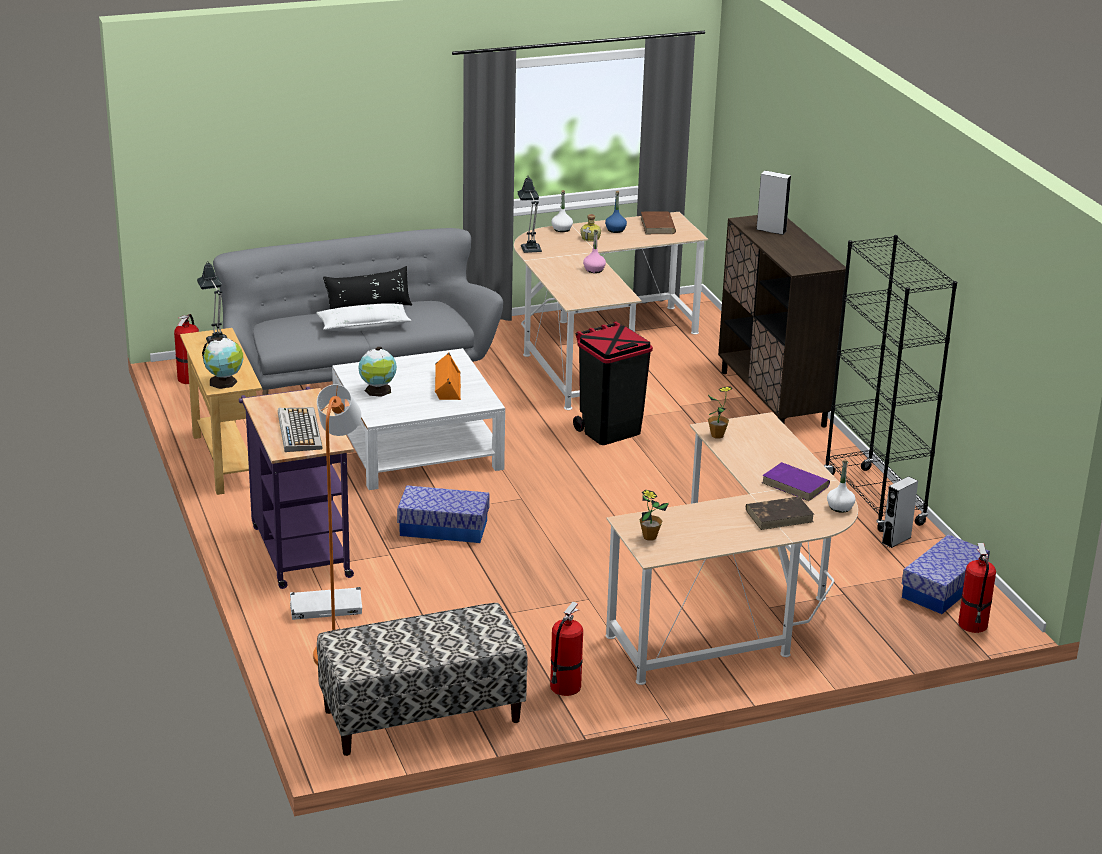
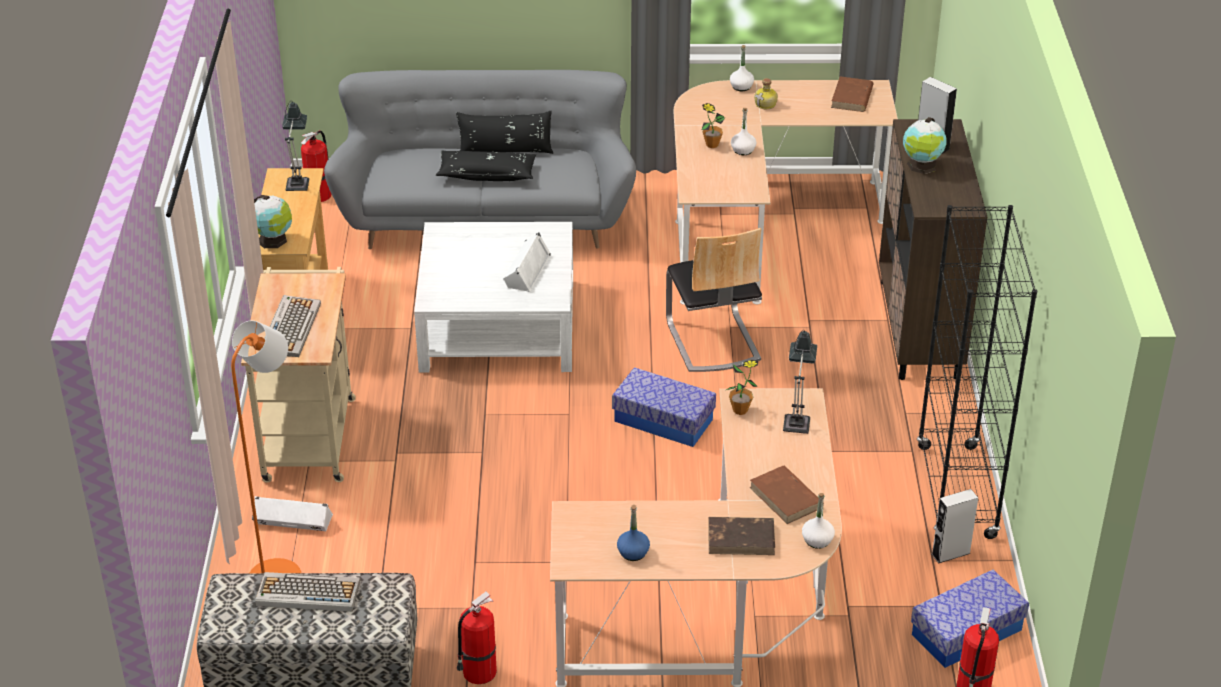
camera: 20 degrees right, 10 degrees up
purple cart [239,387,354,589] -> beige cart [241,267,356,483]
white pillow [316,304,412,331] -> black pillow [436,151,536,181]
globe [358,347,397,397] -> globe moved to [903,117,947,174]
storage box [397,485,490,543] -> storage box moved to [612,367,716,447]
orange speaker [435,352,461,400] -> white speaker [503,232,551,292]
table lamp [518,176,542,253] -> table lamp moved to [783,330,817,434]
black trash can [573,321,653,445] -> chair [666,228,762,372]
pink bottle [583,230,606,273] -> white bottle [731,108,756,155]
blue bottle [605,191,627,233] -> blue bottle moved to [617,505,650,561]
potted plant [639,490,669,541] -> potted plant moved to [702,103,725,148]
purple book [762,462,830,501] -> brown book [750,466,824,524]
none -> keyboard [255,572,360,612]

